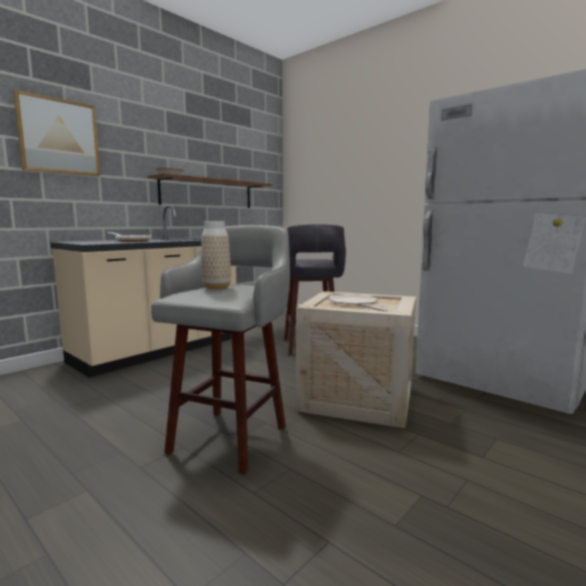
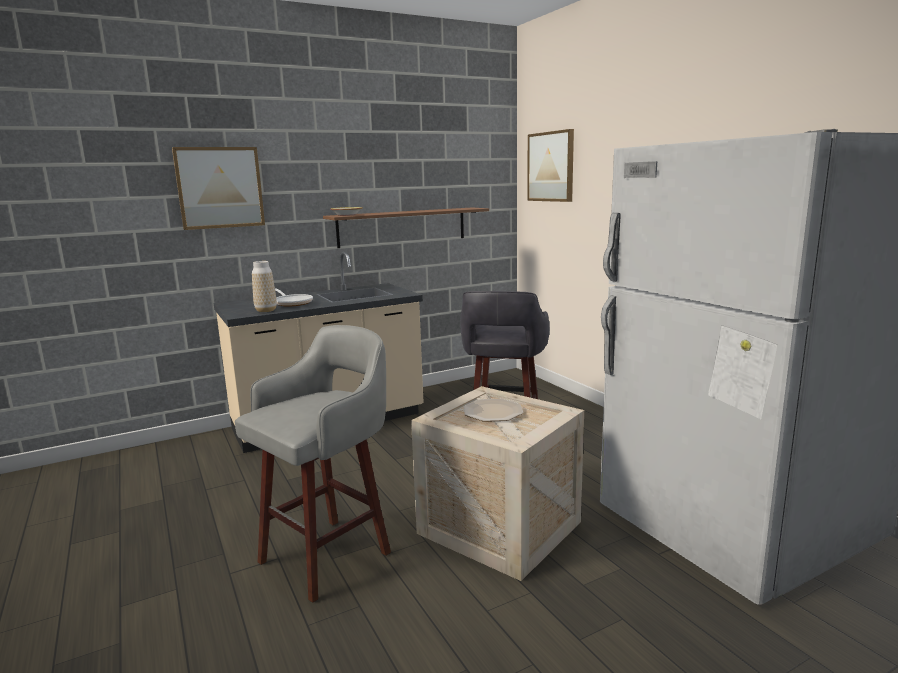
camera: 20 degrees right, 5 degrees up
vase [201,221,231,290] -> vase moved to [252,261,277,312]
none -> picture [527,129,574,202]

